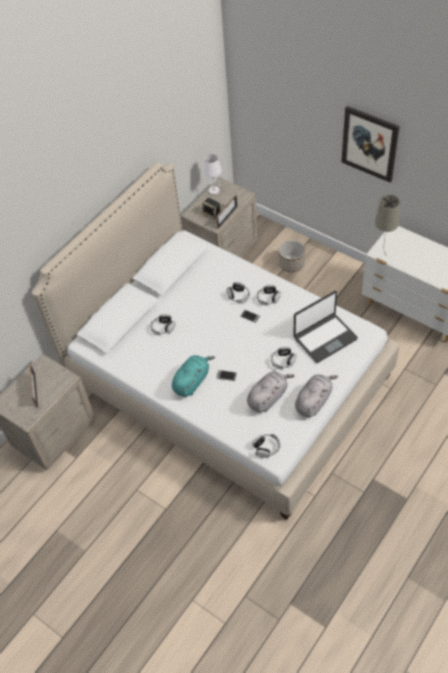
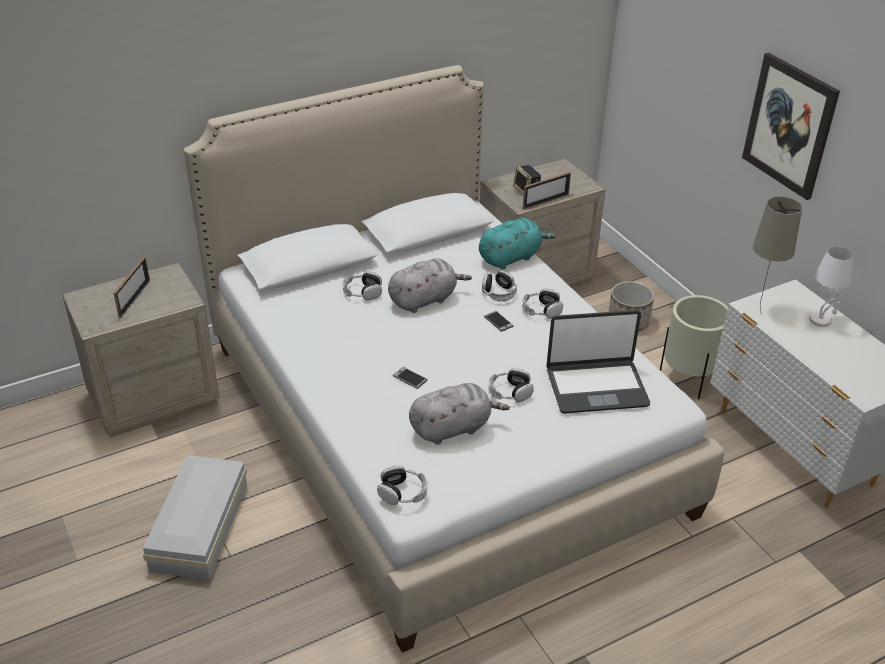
camera: 20 degrees right, 15 degrees down
turquoise plush toy [172,355,215,397] -> turquoise plush toy moved to [479,218,556,269]
white table lamp [203,154,222,195] -> white table lamp moved to [809,246,854,327]
grey plush toy [295,374,338,417] -> grey plush toy moved to [388,258,472,313]
none -> white storage box [143,455,247,580]
none -> beige planter [660,295,728,399]

